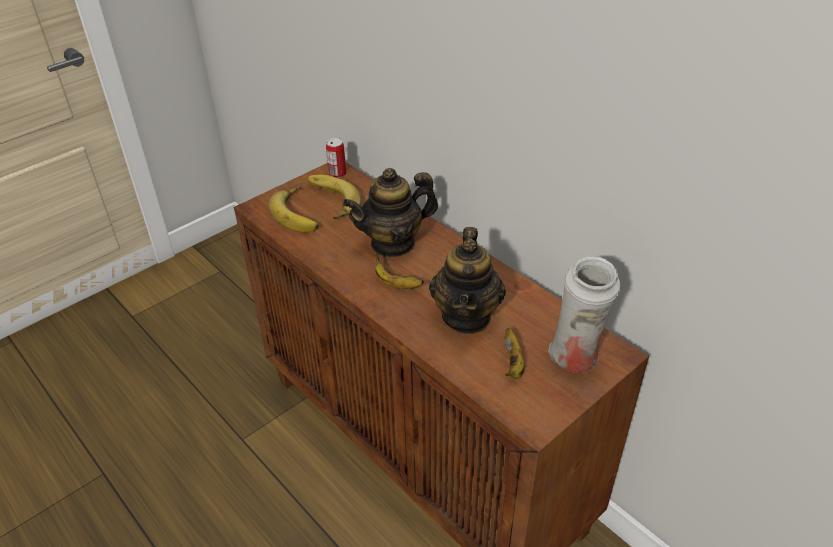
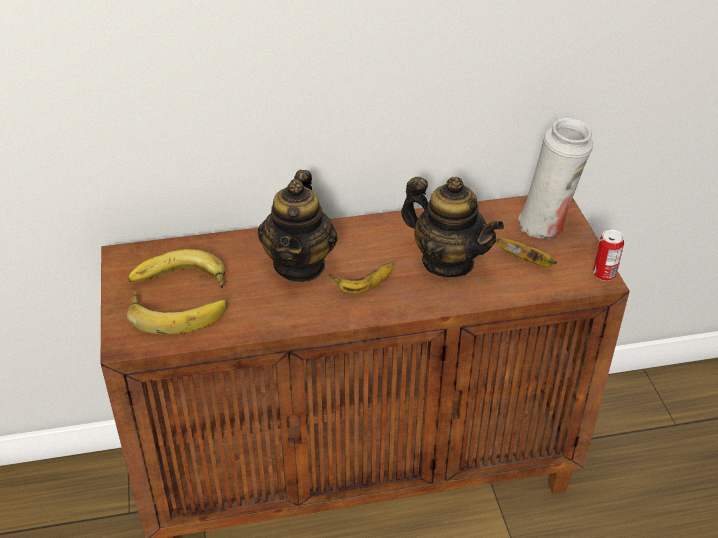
camera: 60 degrees left, 0 degrees up
can [326,138,346,178] -> can moved to [593,229,624,281]

